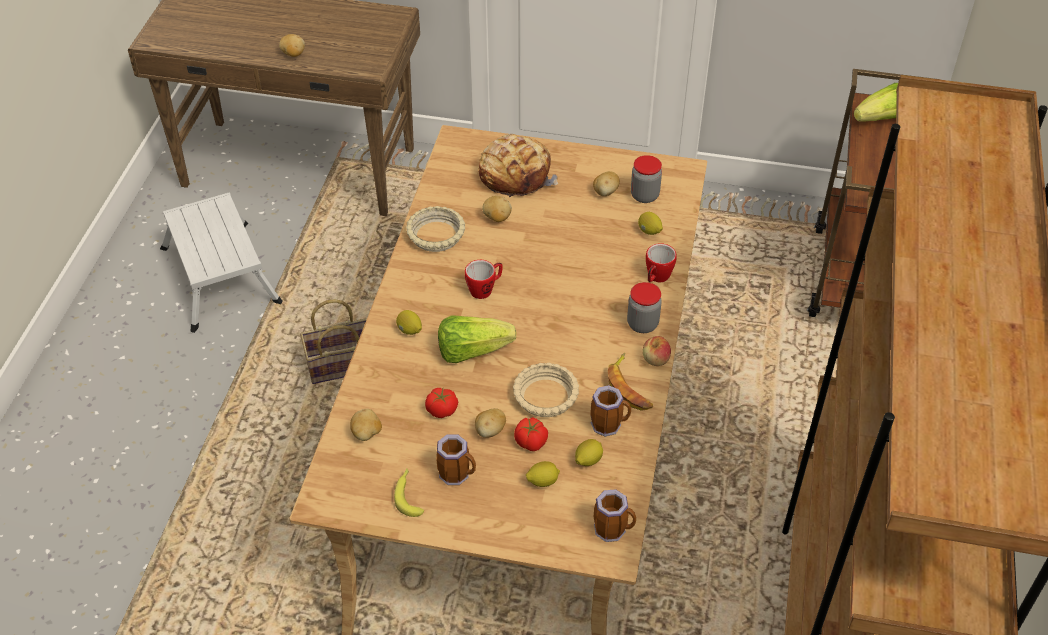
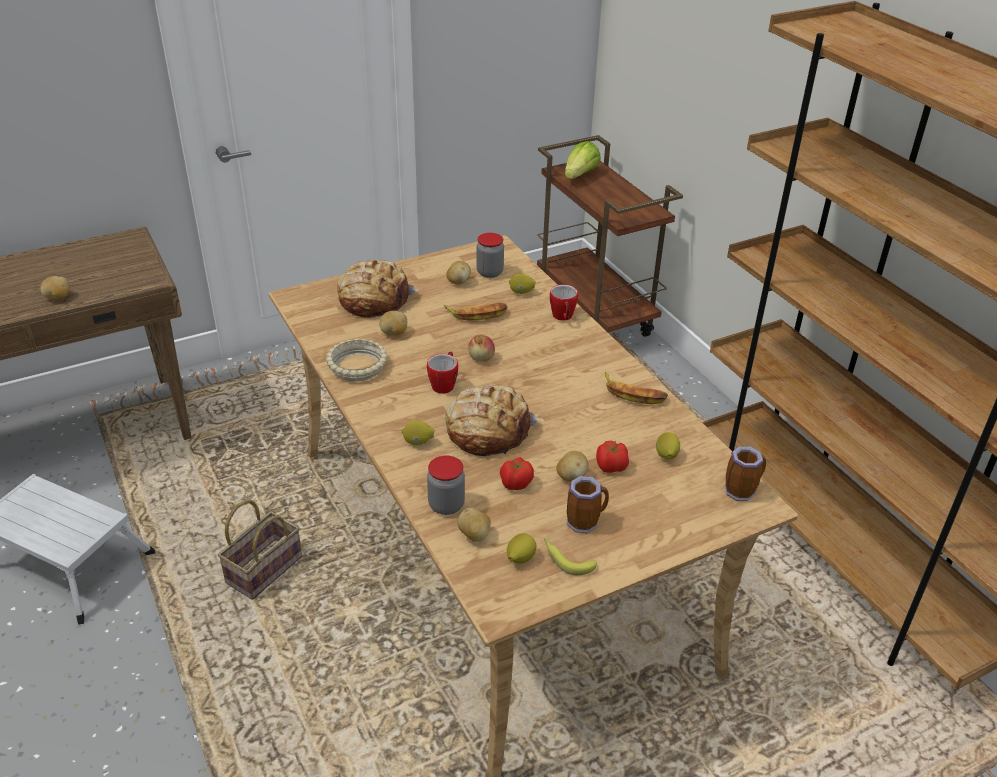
camera: 40 degrees left, 10 degrees down
lettuce [438,315,517,363] -> bread [445,384,540,456]
beige bowl [513,363,579,417] -> none
lemon [526,461,560,487] -> lemon moved to [507,533,536,563]
mug [590,385,631,437] -> none
jar [627,282,662,333] -> jar moved to [427,455,465,515]
apple [643,336,671,366] -> apple moved to [468,334,495,362]
none -> banana [444,303,508,321]

